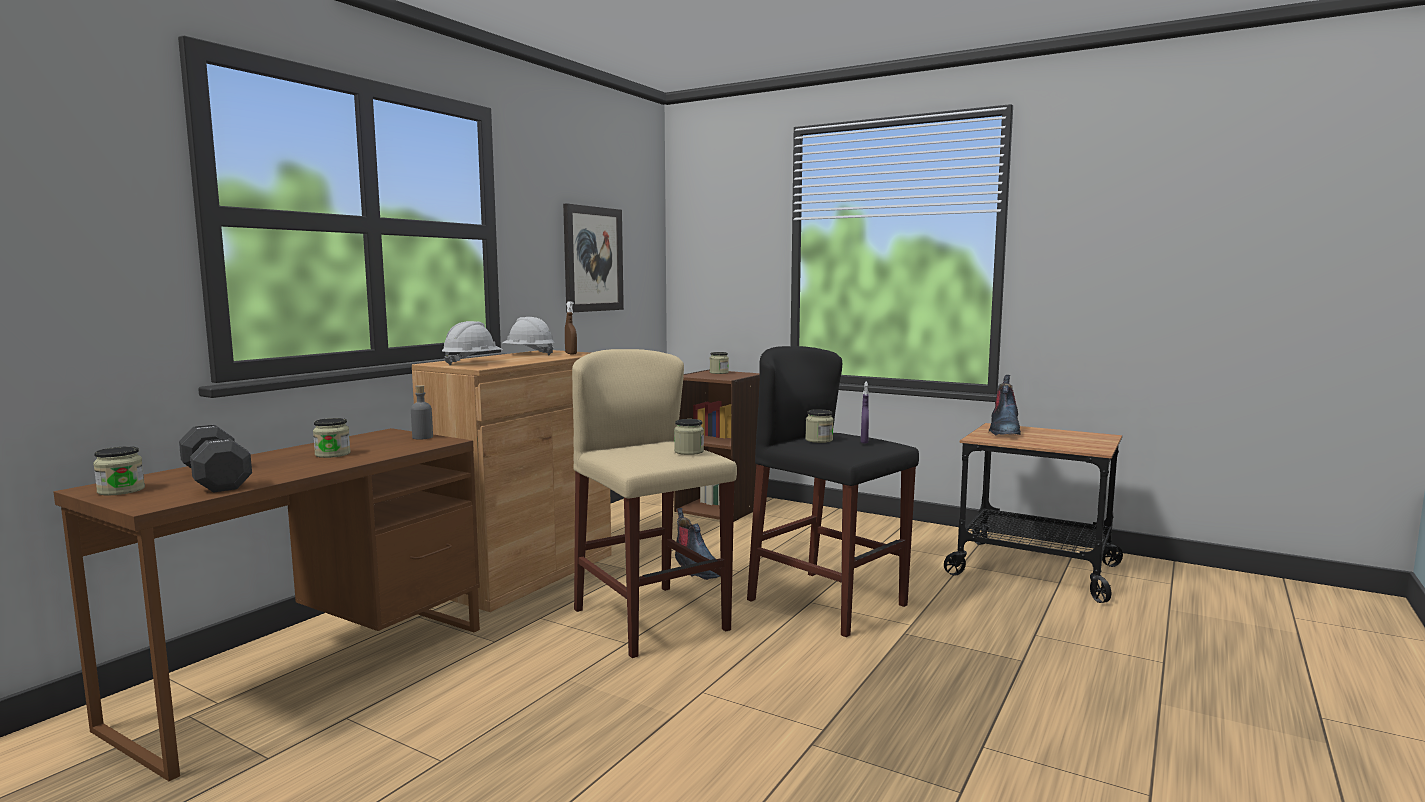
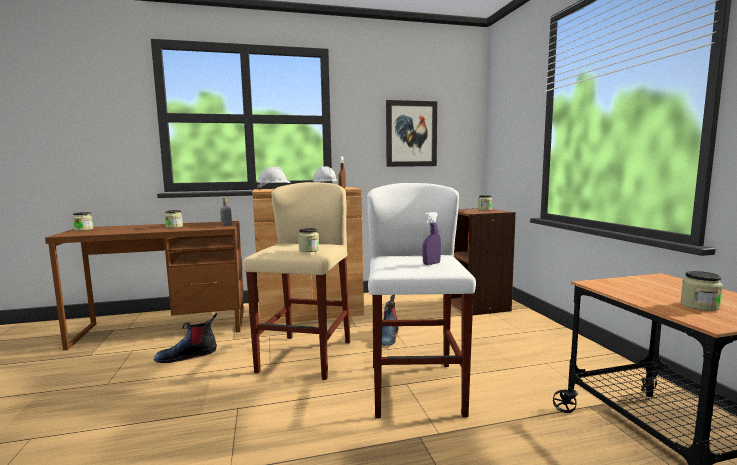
camera: 45 degrees right, 0 degrees up
black dumbbell [179,425,252,492] -> none
black stool [747,346,919,637] -> white stool [367,183,476,418]
jar [805,409,834,443] -> jar moved to [680,271,723,311]
boot [989,375,1021,435] -> boot moved to [154,313,217,363]

